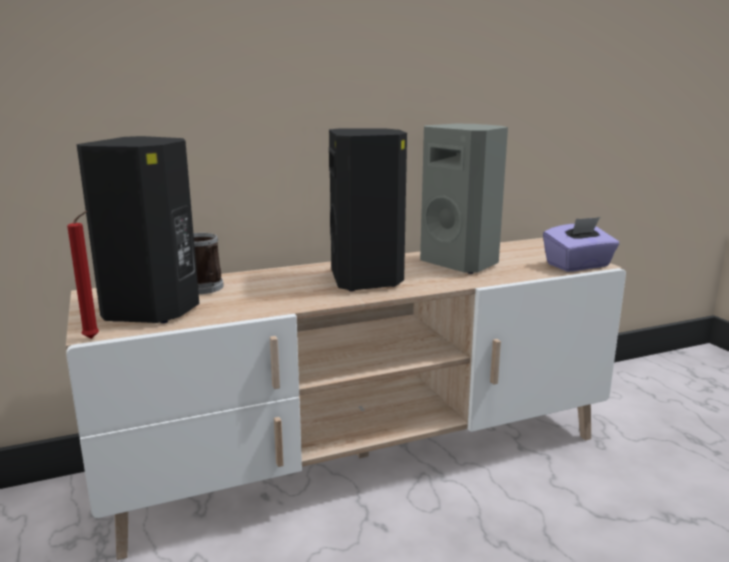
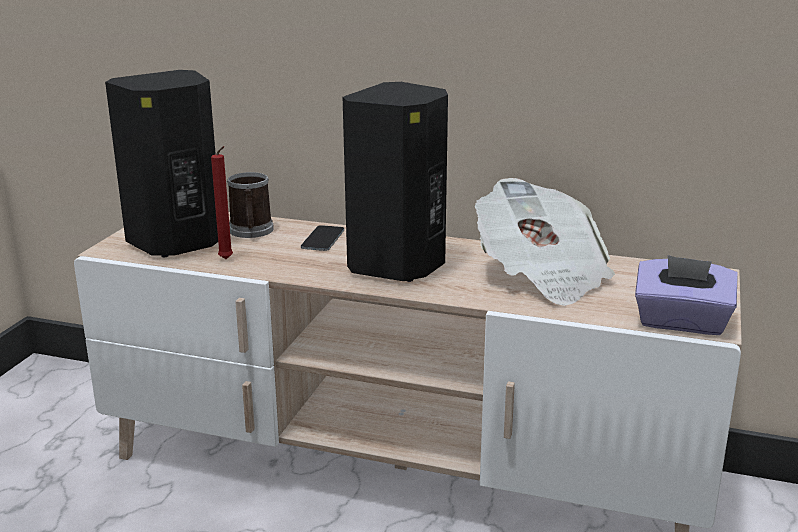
camera: 40 degrees right, 5 degrees up
red candle [67,211,99,339] -> red candle moved to [211,146,233,259]
grey speaker [420,124,508,274] -> newspaper [475,178,615,306]
none -> phone [301,225,344,251]

